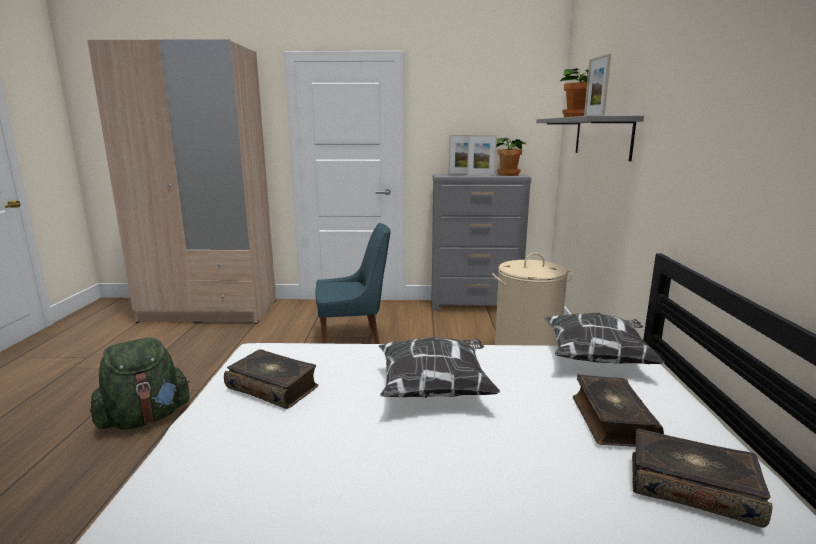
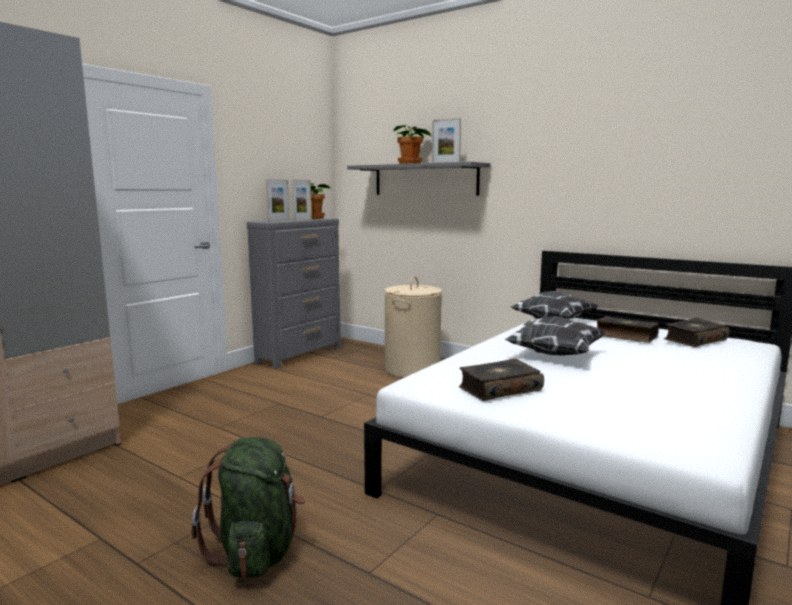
camera: 55 degrees left, 5 degrees down
blue chair [315,223,391,344] -> none

